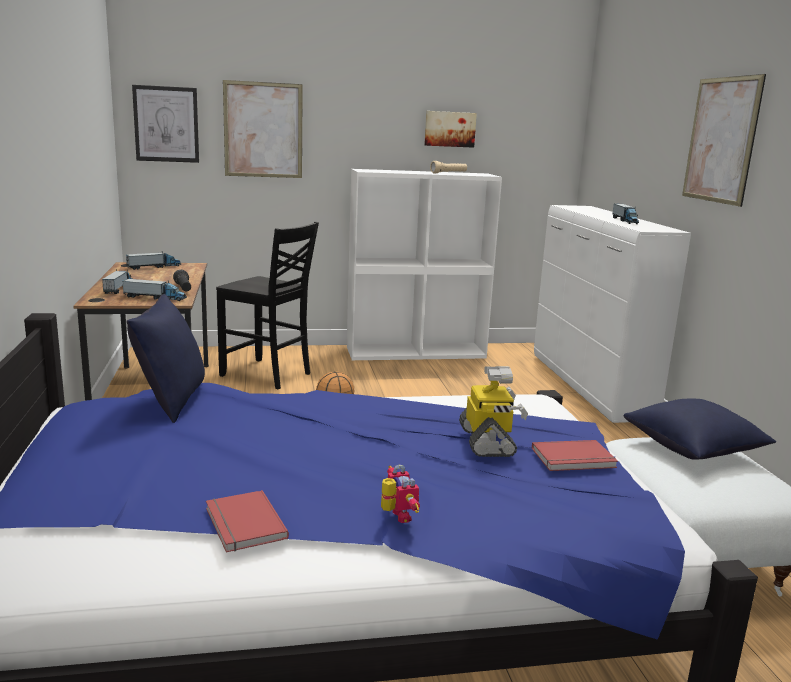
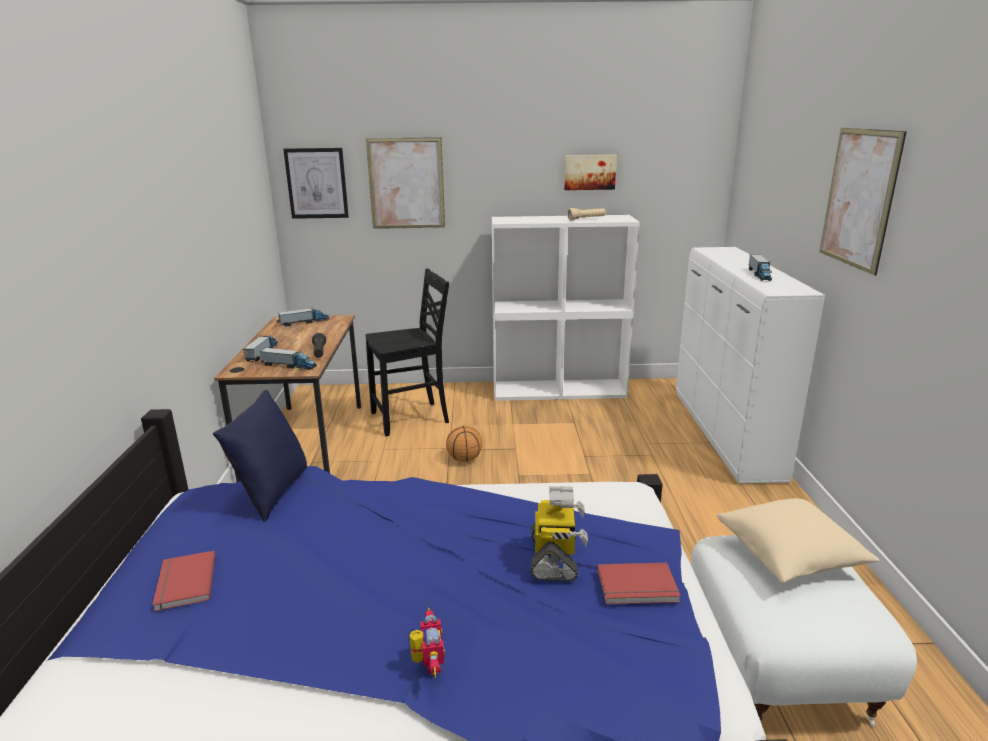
camera: 10 degrees right, 5 degrees up
red book [206,490,289,552] -> red book moved to [152,551,216,611]
black chair [216,222,319,389] -> black chair turned 60 degrees counterclockwise [365,269,449,436]
blue pillow [623,399,776,460] -> beige pillow [717,498,880,583]

